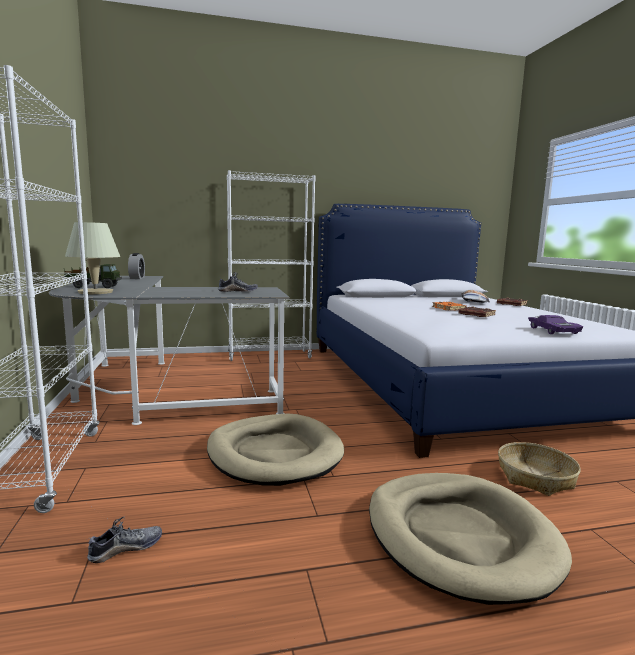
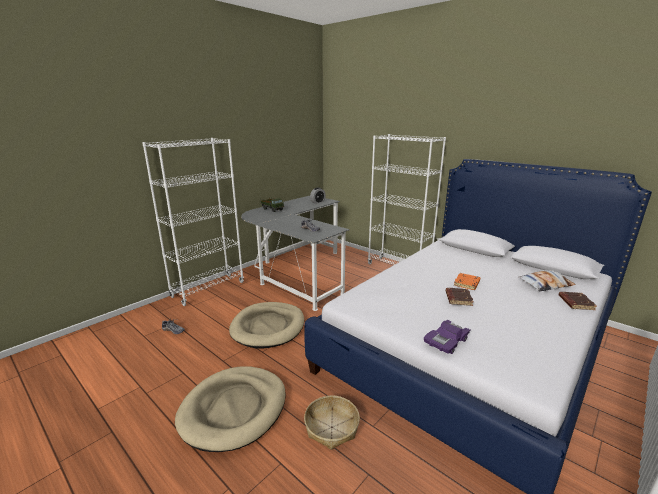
camera: 55 degrees right, 10 degrees up
beige table lamp [65,222,120,294] -> none

